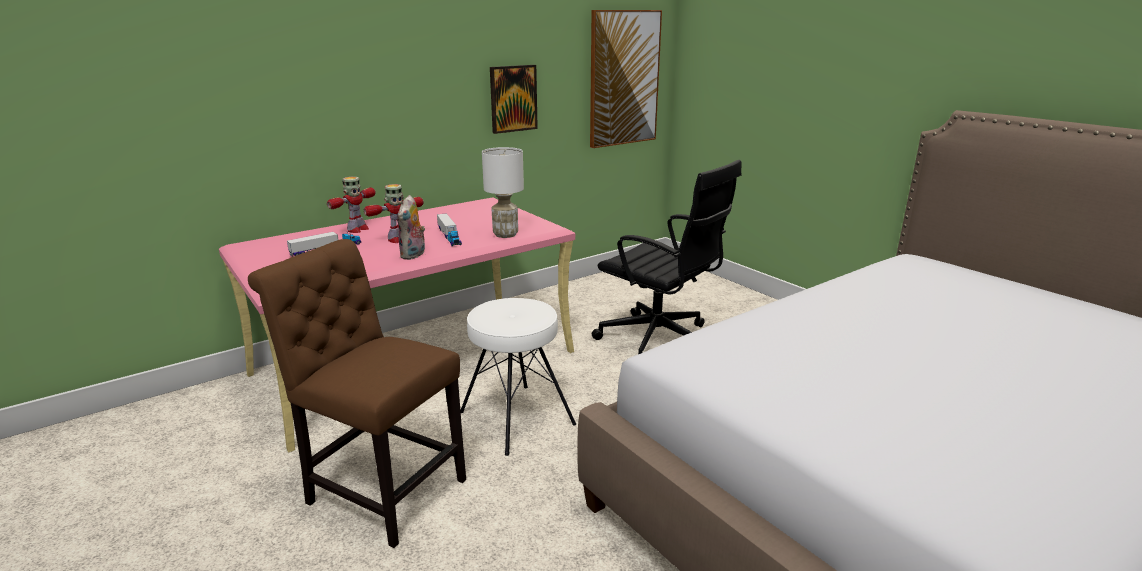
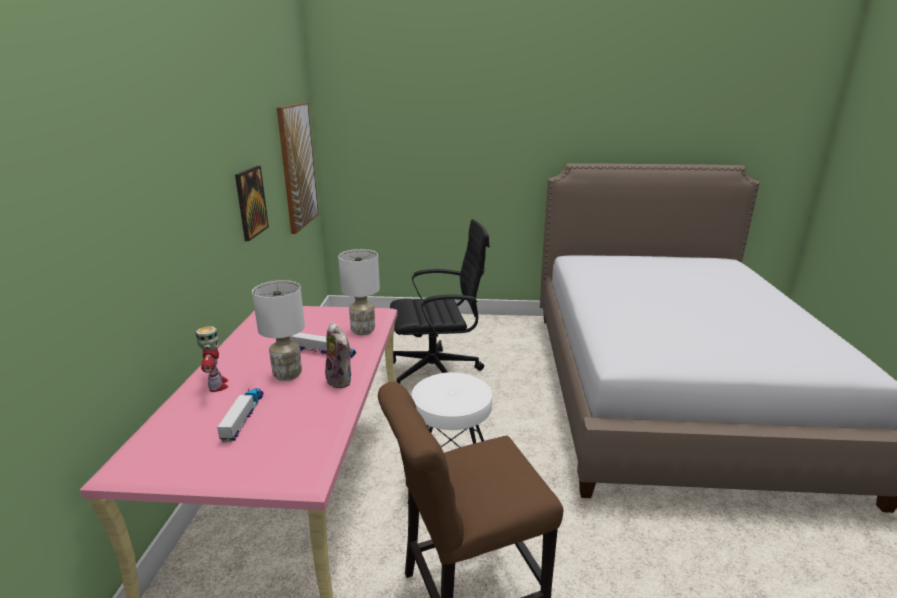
camera: 50 degrees left, 0 degrees up
toy robot [364,184,424,243] -> white table lamp [252,280,305,381]

